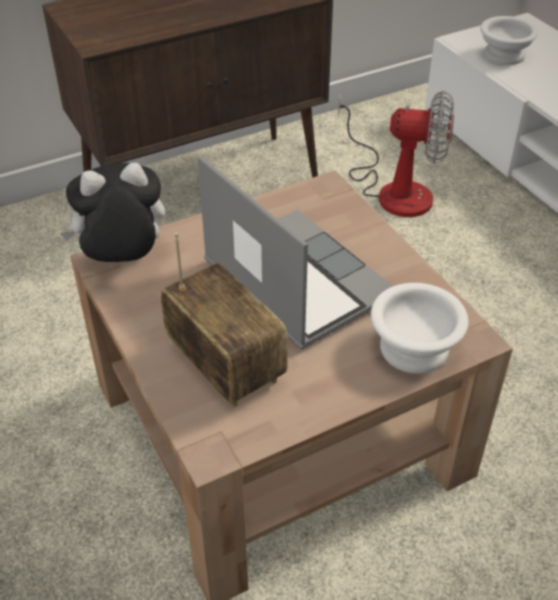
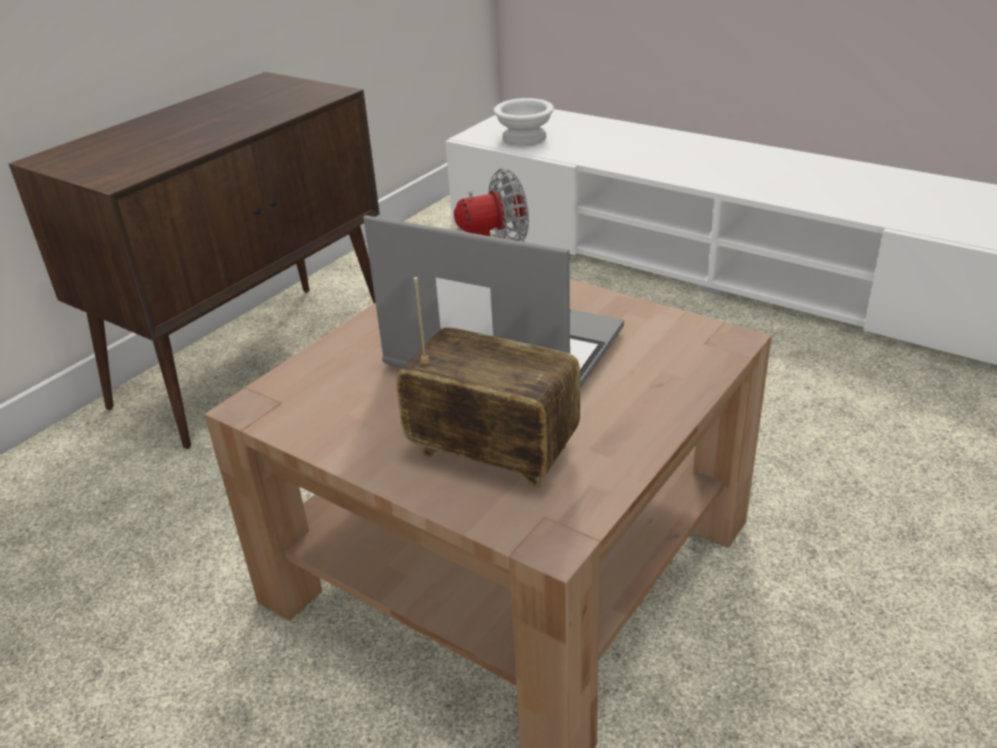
camera: 25 degrees left, 10 degrees down
plush toy [60,163,165,262] -> none
white bowl [371,283,468,374] -> none

